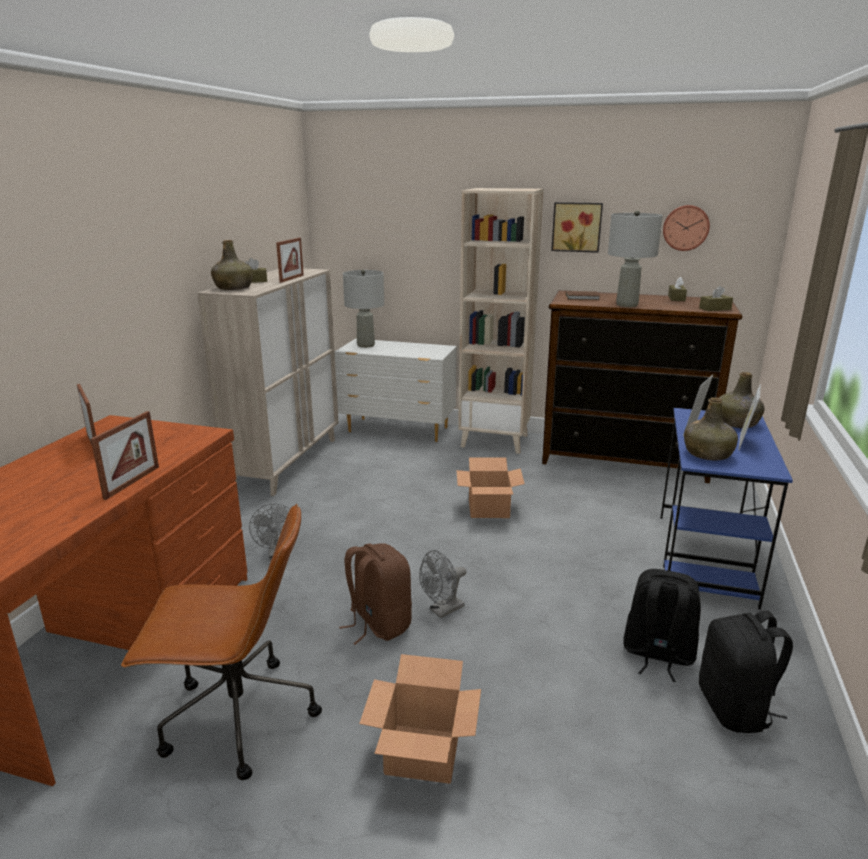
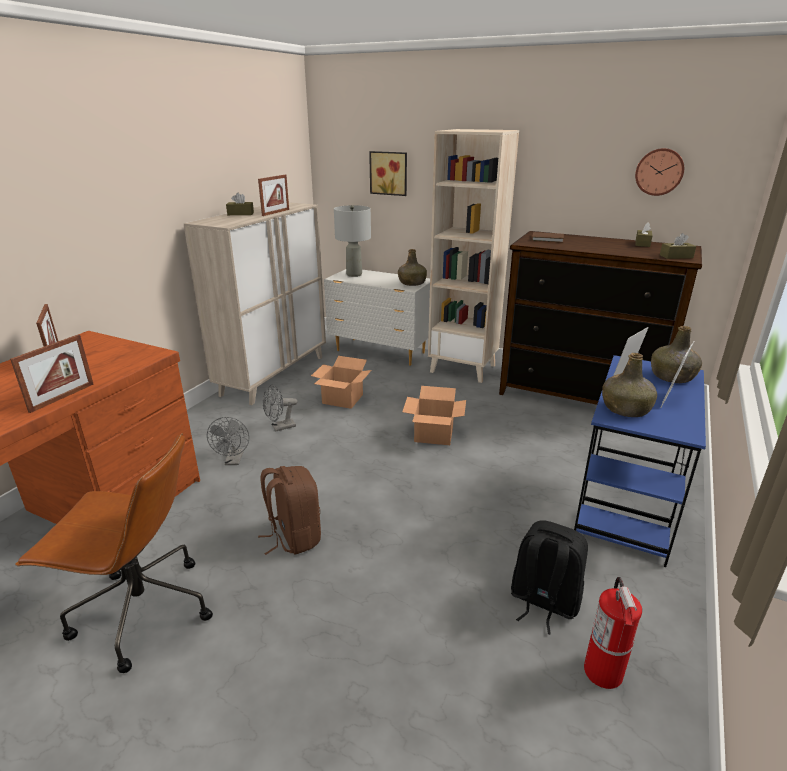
camera: 10 degrees right, 5 degrees up
green bottle [211,240,253,290] -> green bottle moved to [398,249,427,286]
cardboard box [359,654,481,784] -> cardboard box moved to [311,356,372,409]
grey fan [419,550,467,618] -> grey fan moved to [263,384,297,432]
picture [551,202,603,253] -> picture moved to [369,151,407,196]
grey table lamp [608,210,663,307] -> none
black backpack [699,610,793,733] -> fire extinguisher [584,577,642,689]

